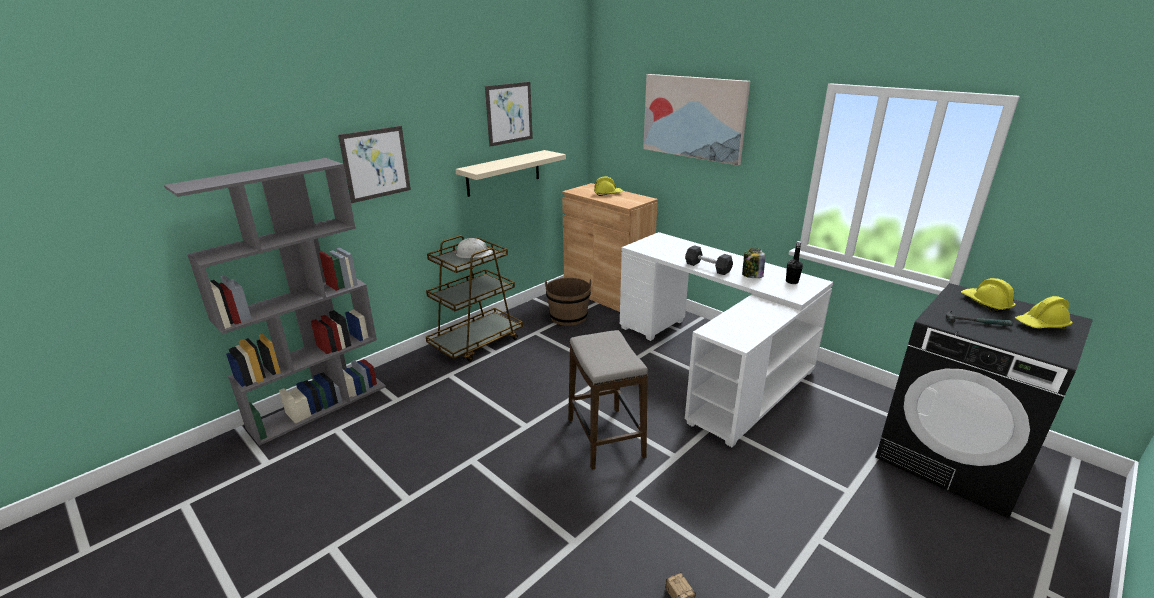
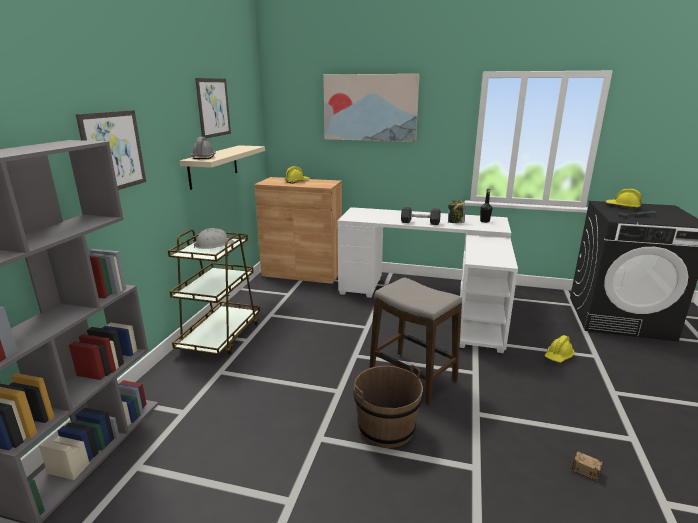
camera: 30 degrees left, 5 degrees down
brown bucket [545,278,591,326] -> brown bucket moved to [353,364,423,448]
yellow hard hat [1015,296,1073,329] -> yellow hard hat moved to [545,335,574,362]
none -> grey hard hat [191,137,216,159]

